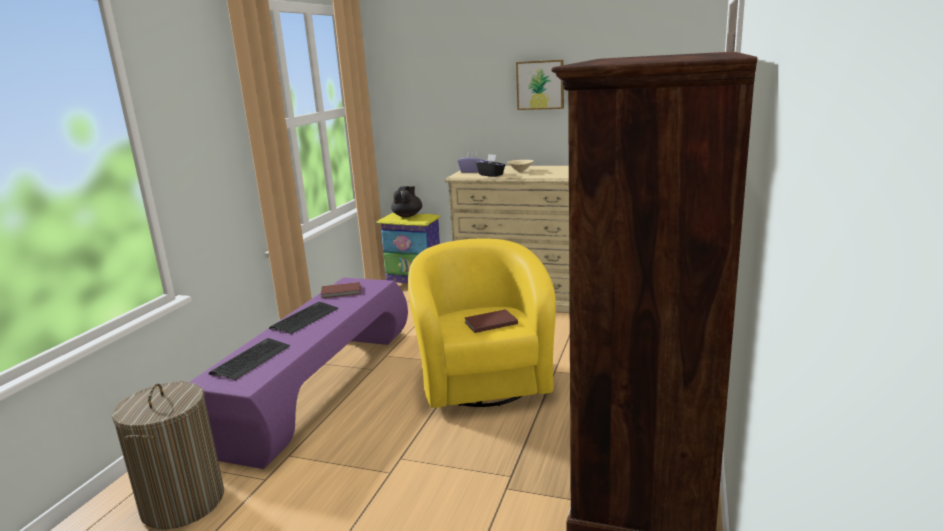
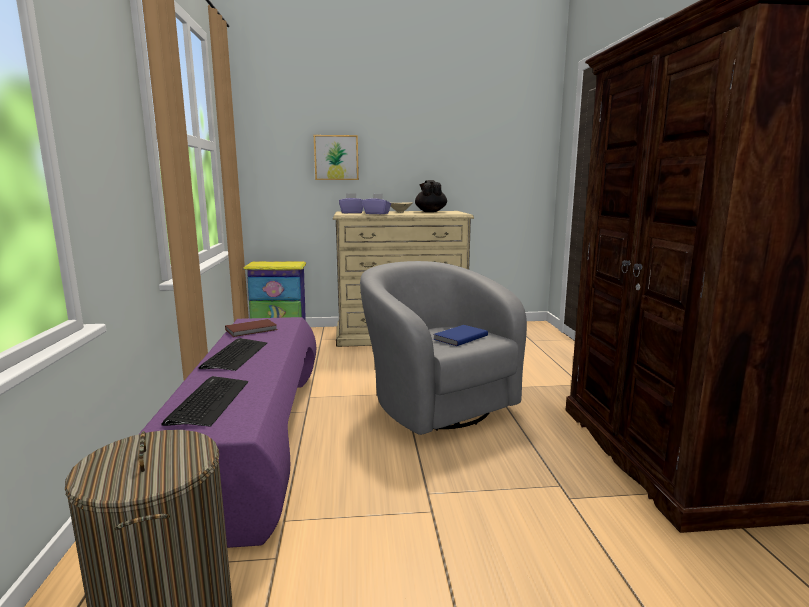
camera: 25 degrees left, 5 degrees down
black teapot [391,186,422,217] -> black teapot moved to [415,180,447,212]
yellow armchair [408,238,556,408] -> grey armchair [360,261,527,435]
brown book [464,309,518,333] -> blue book [433,325,488,346]
black tissue box [476,154,505,177] -> purple tissue box [362,194,391,214]
picture [516,60,564,110] -> picture moved to [314,135,359,180]

